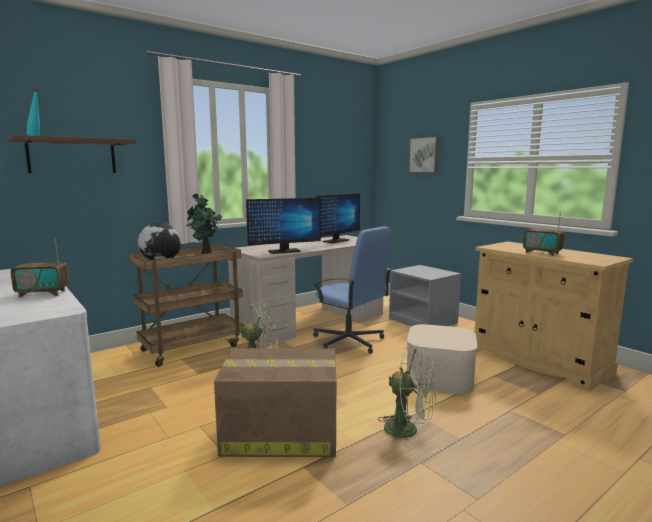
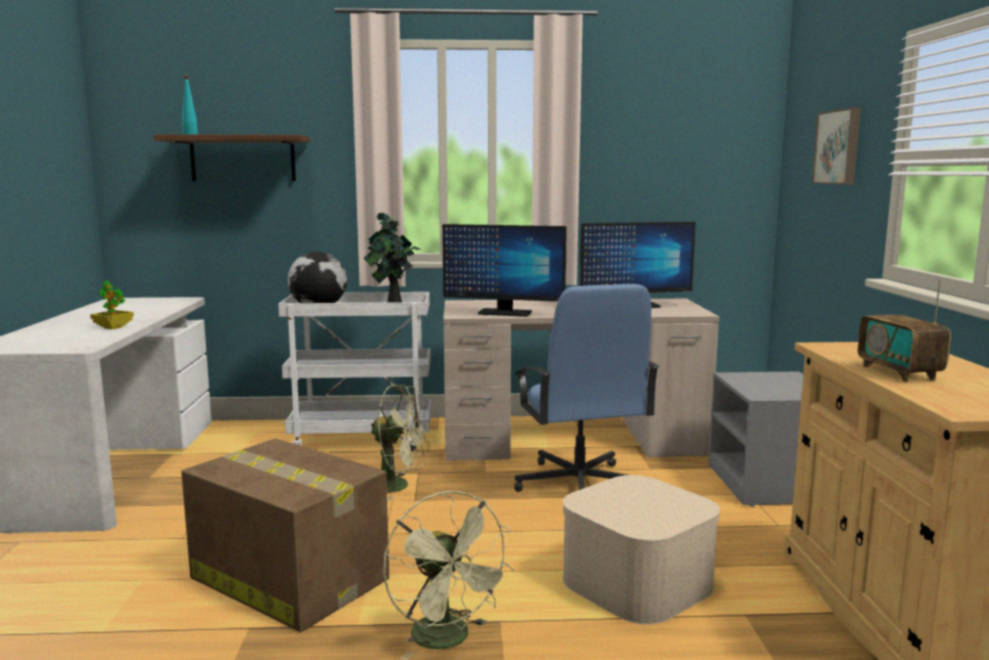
camera: 35 degrees right, 0 degrees up
radio [11,239,69,297] -> potted plant [90,280,134,329]
brown cart [130,244,244,367] -> white cart [278,292,431,452]

